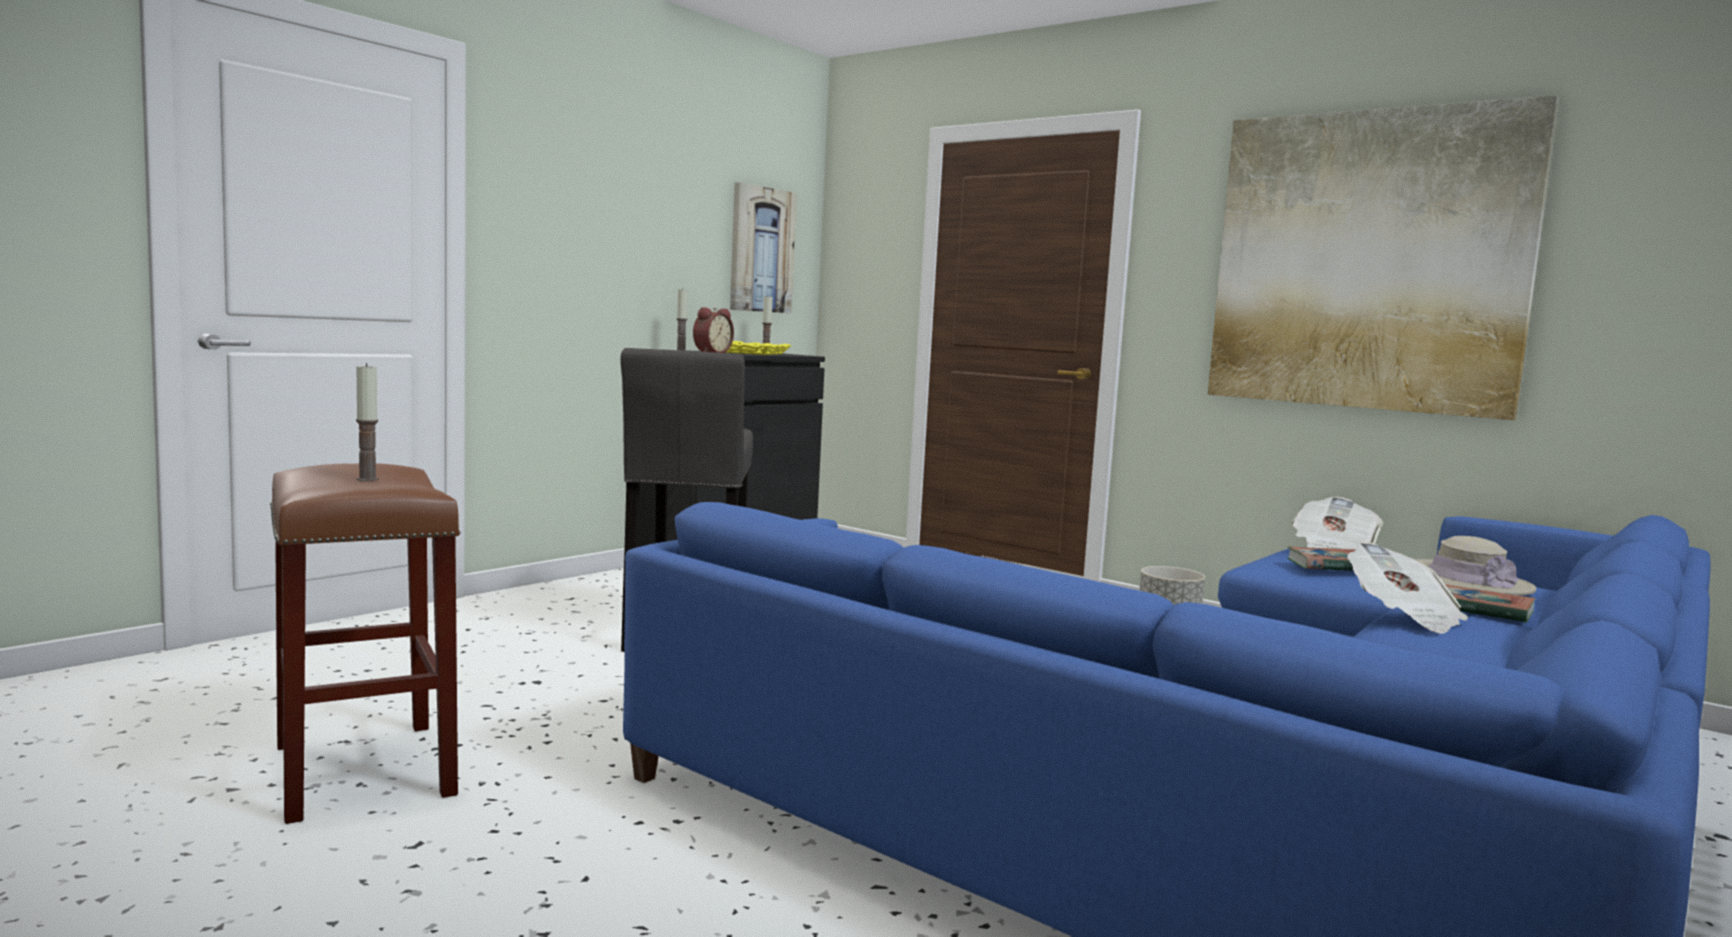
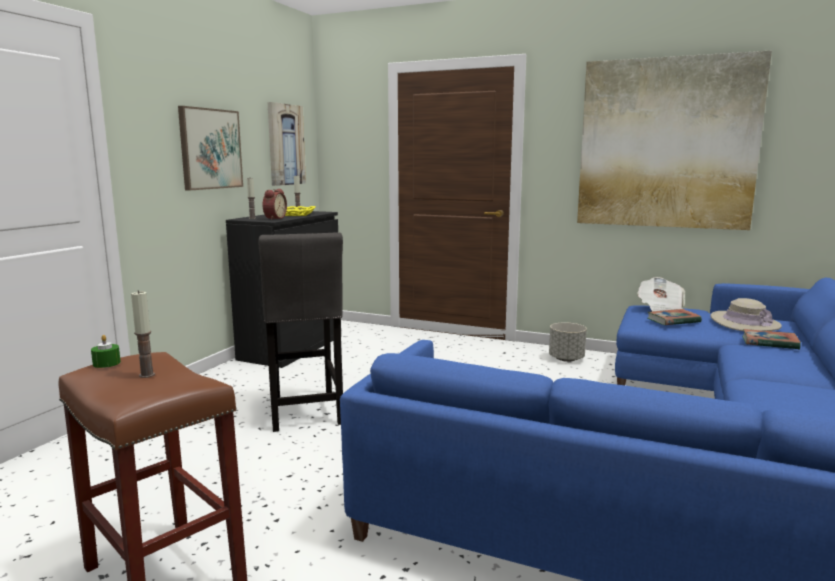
camera: 15 degrees left, 5 degrees up
newspaper [1347,542,1468,634] -> none
none -> green candle [91,335,121,368]
none -> picture [178,106,243,191]

